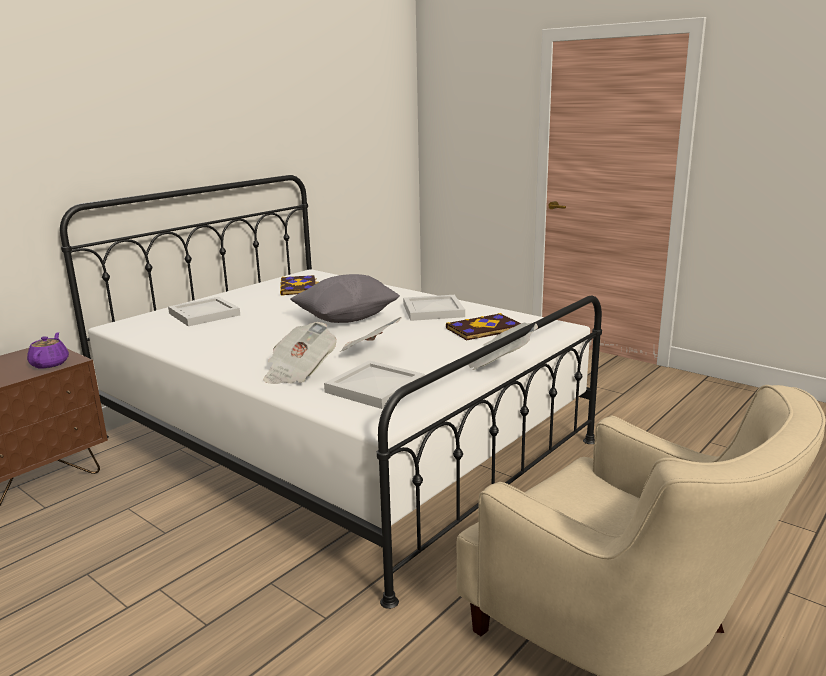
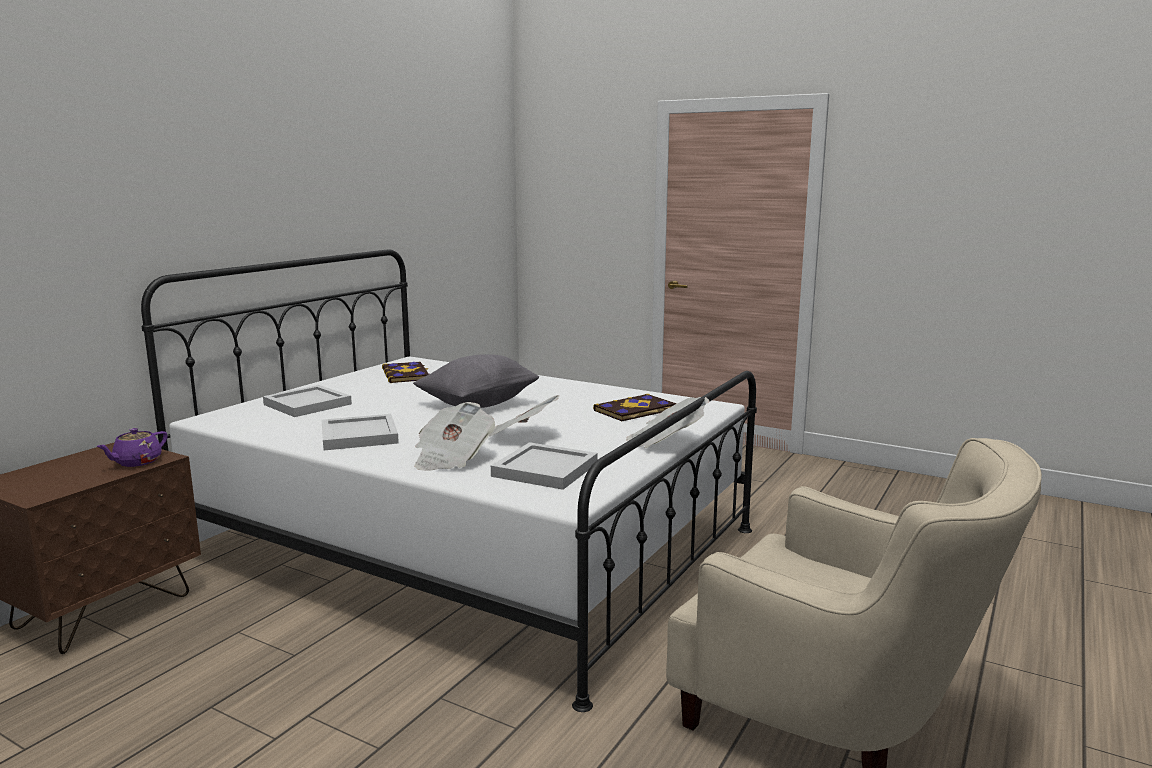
camera: 10 degrees left, 5 degrees down
purple teapot [27,332,69,369] -> purple teapot turned 135 degrees counterclockwise [96,428,168,467]
white tray [403,295,465,321] -> white tray moved to [322,414,399,450]

